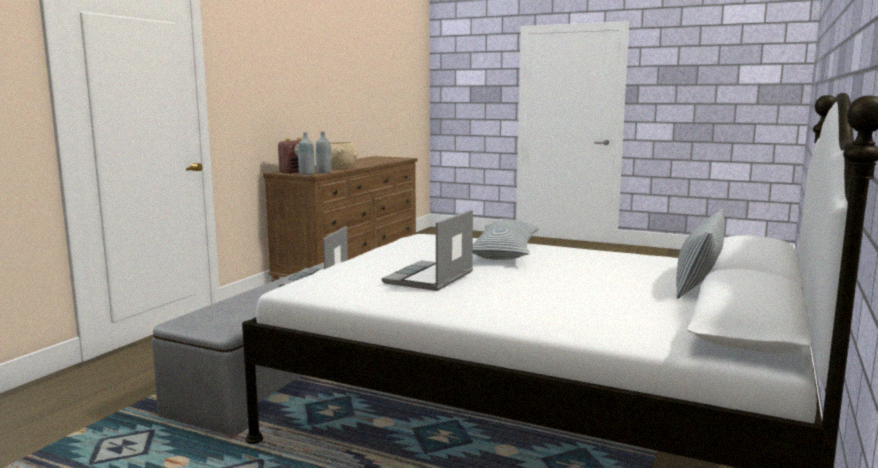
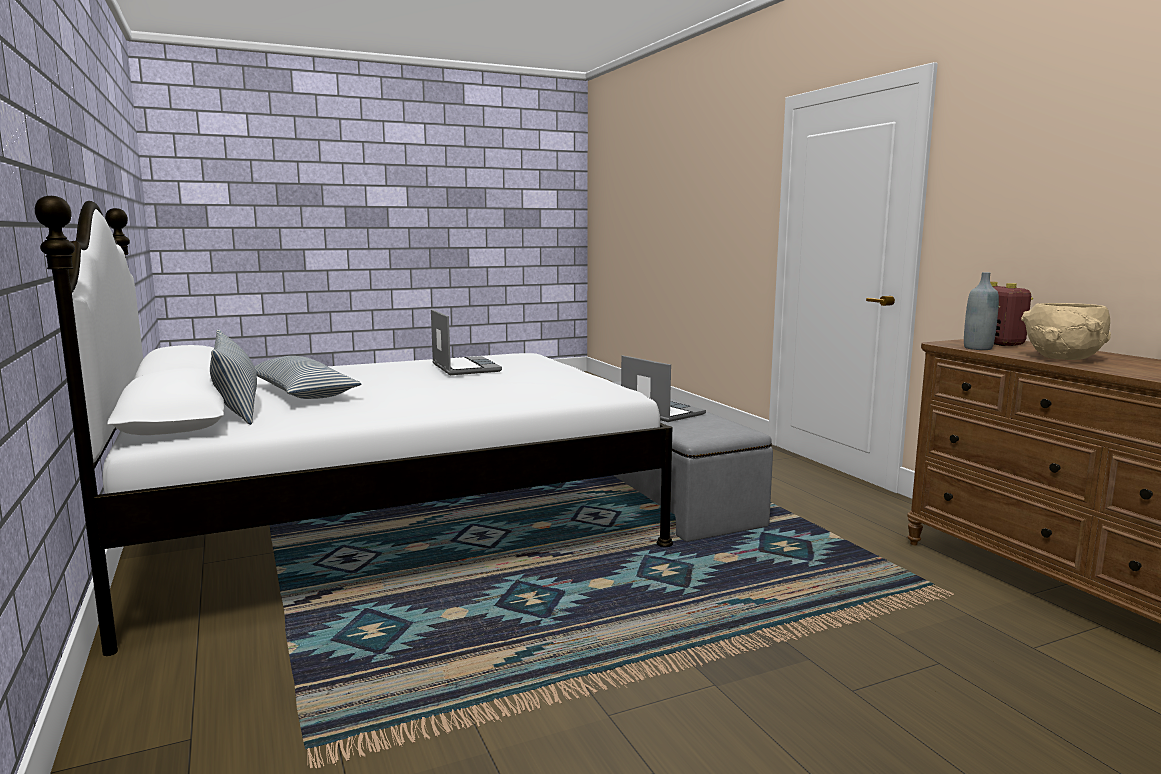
camera: 130 degrees right, 0 degrees up
grey bottle [298,132,315,175] -> none
pillow [473,220,539,260] -> pillow moved to [254,356,362,399]

